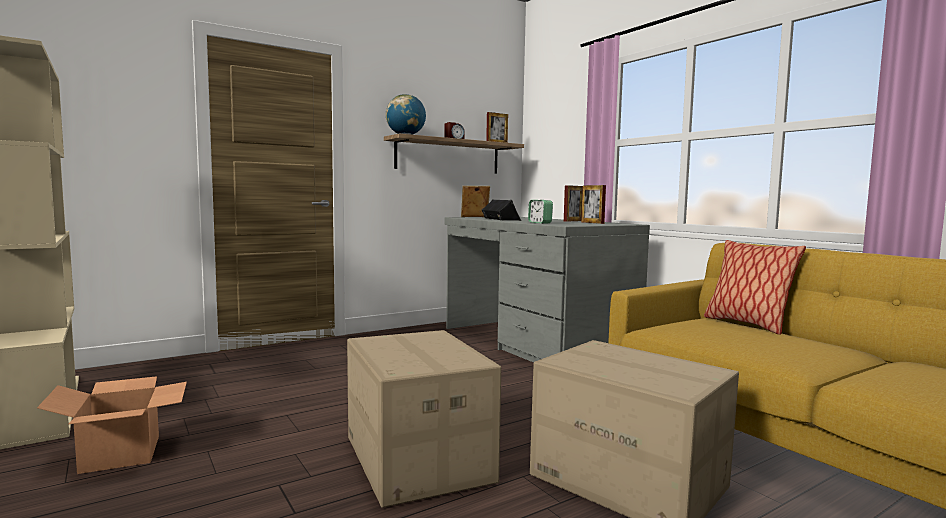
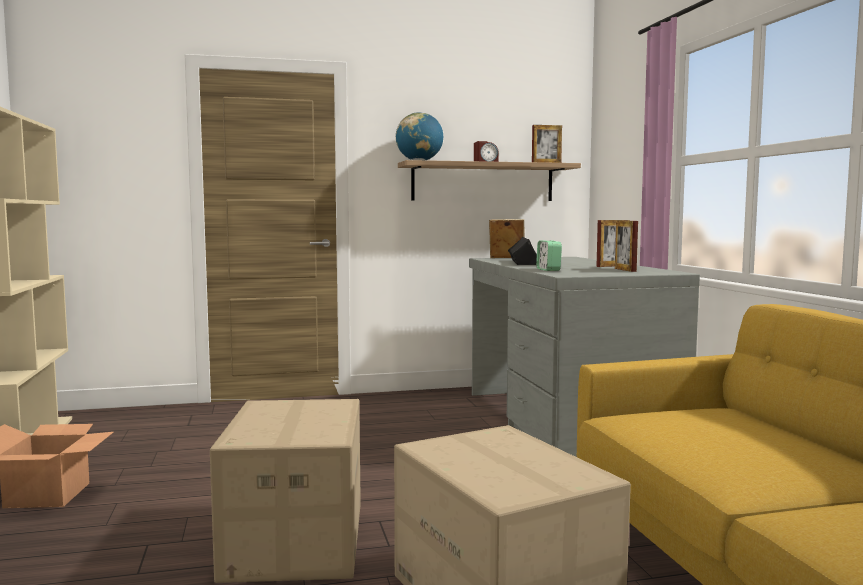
camera: 20 degrees right, 0 degrees up
pillow [704,240,806,335] -> none

